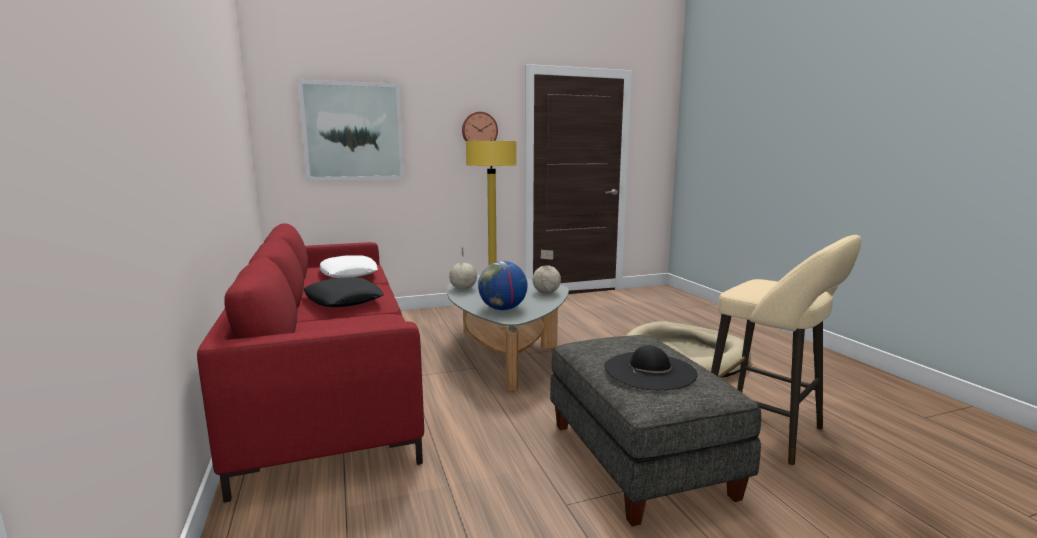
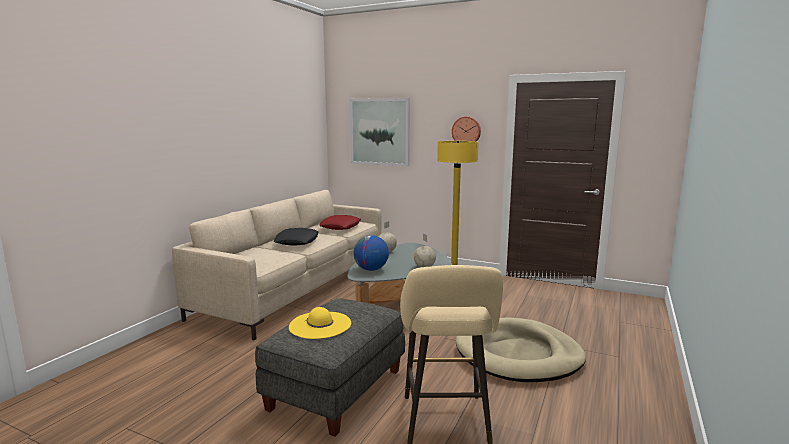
camera: 45 degrees right, 0 degrees up
red sofa [197,223,424,503] -> beige sofa [172,190,382,340]
white pillow [320,255,378,278] -> red pillow [319,215,361,230]
black hat [604,345,697,390] -> yellow hat [289,307,351,339]

